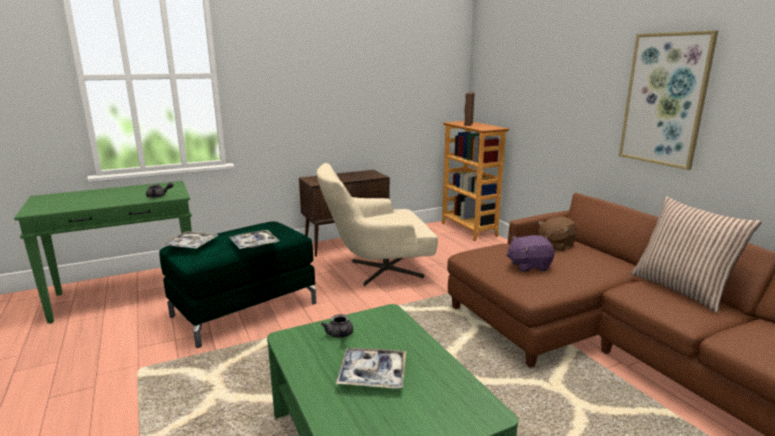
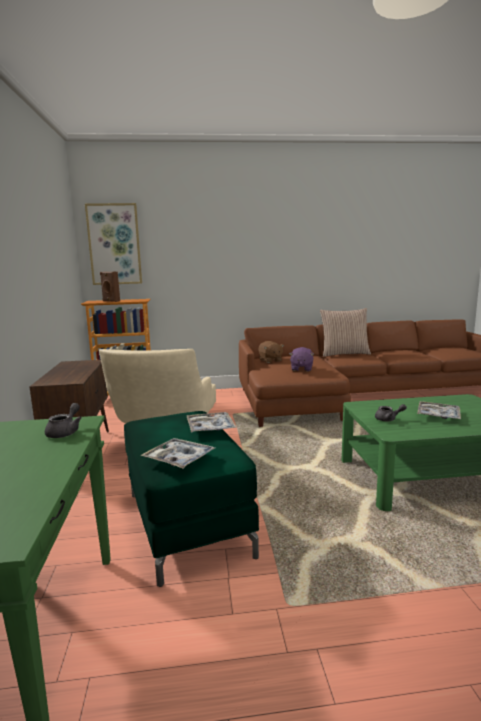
camera: 70 degrees left, 5 degrees down
picture [619,30,718,170] -> picture moved to [85,203,142,285]

